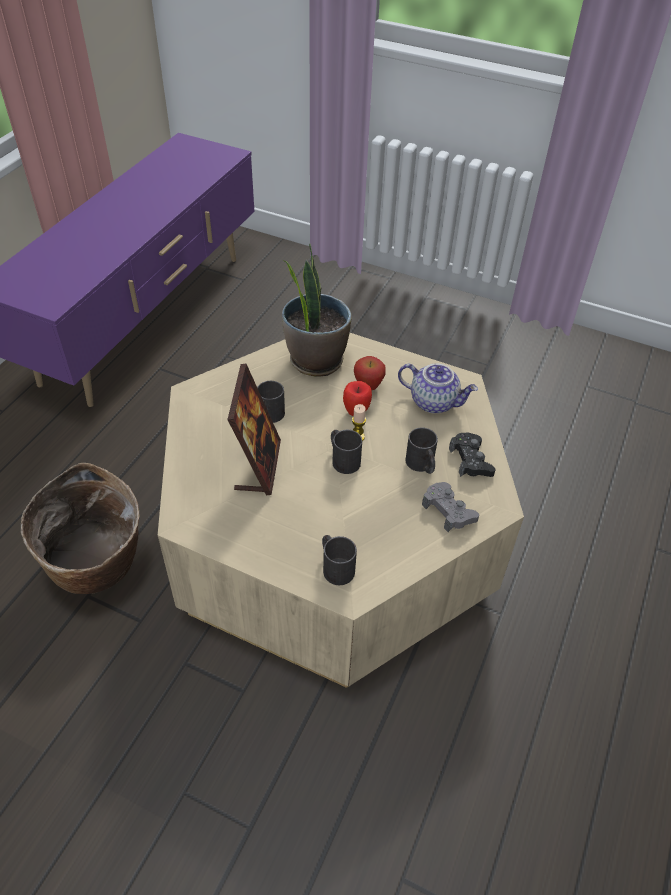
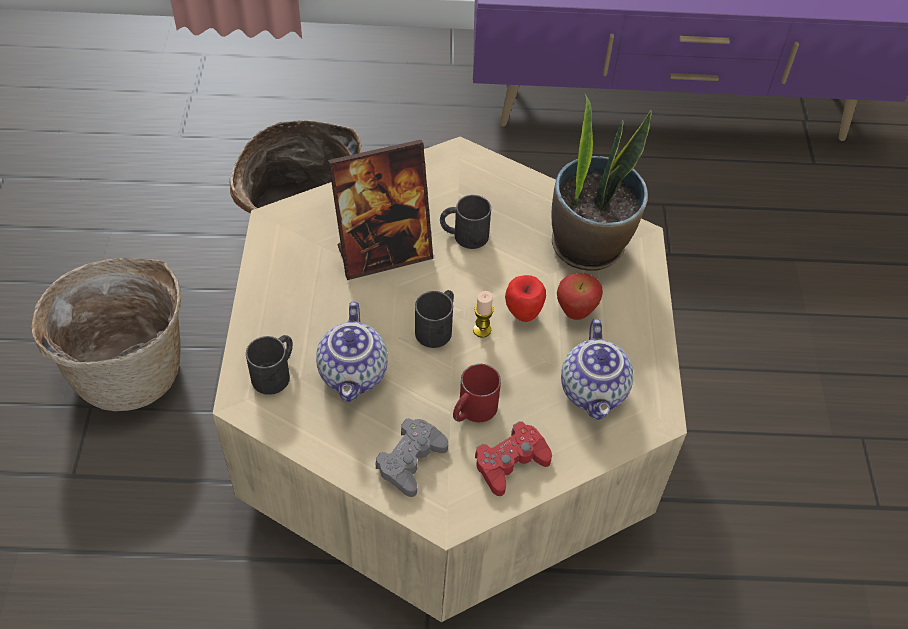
camera: 65 degrees right, 5 degrees up
black mug [405,427,438,474] -> red mug [453,364,501,422]
black game controller [449,432,496,477] -> red game controller [475,421,552,496]
none -> basket [32,258,181,411]
none -> teapot [316,302,388,402]

